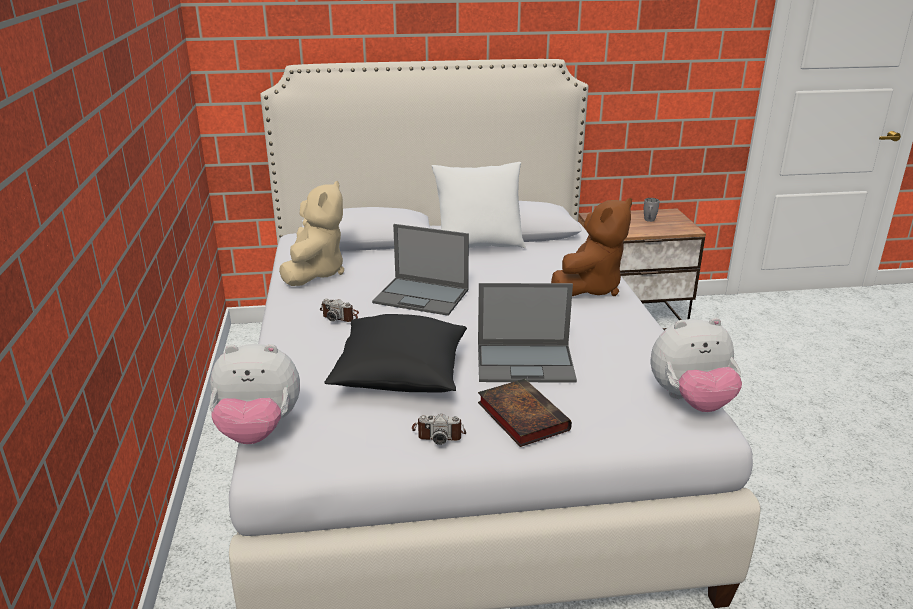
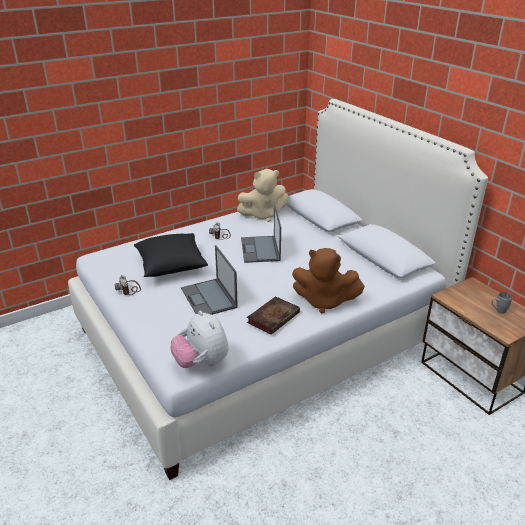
camera: 65 degrees right, 5 degrees up
plush toy [209,344,300,444] -> none
white pillow [432,162,526,248] -> none
book [478,379,572,447] -> book moved to [247,296,300,335]

